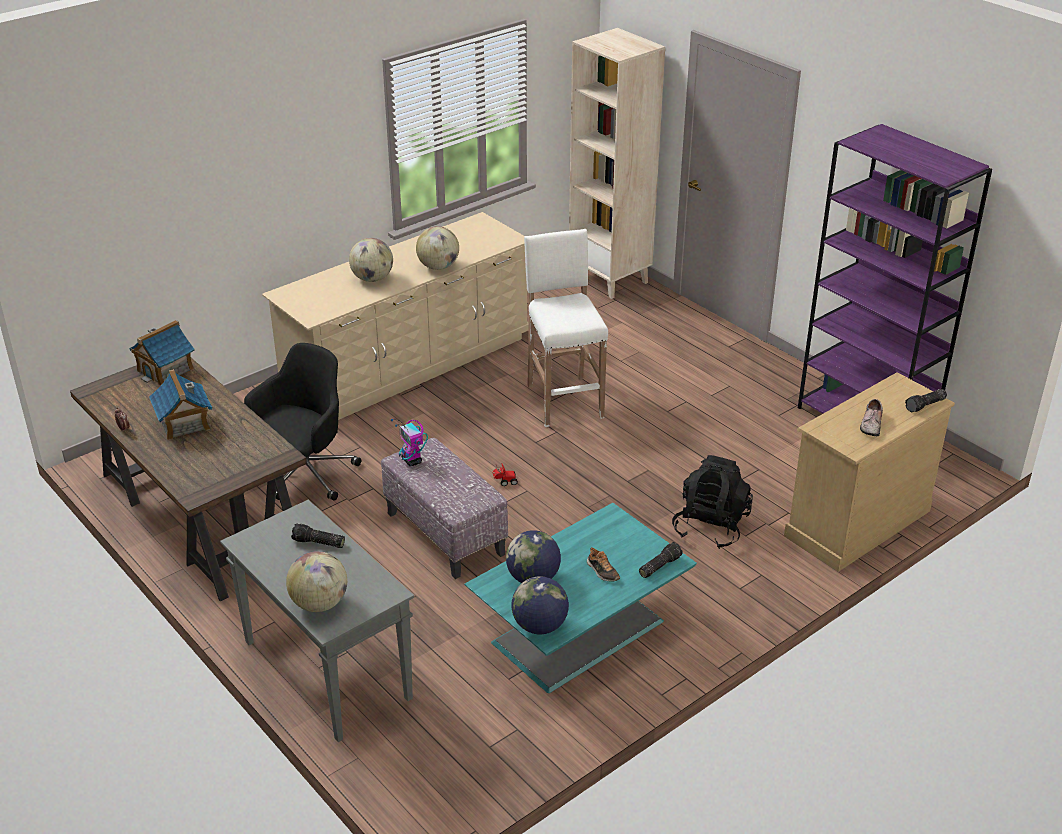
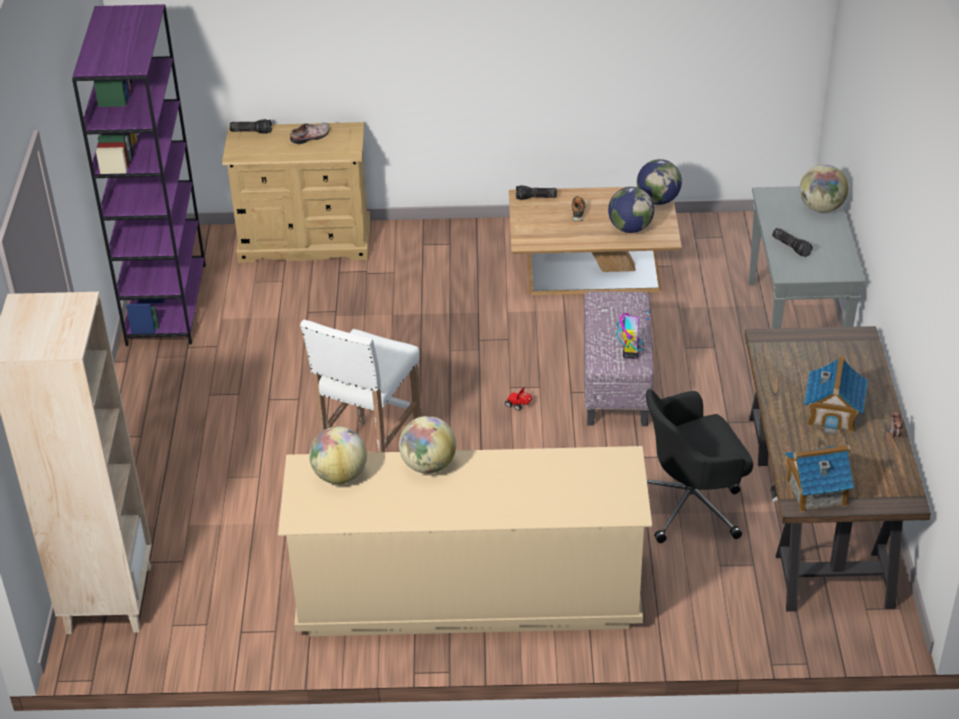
camera: 140 degrees left, 5 degrees up
globe [349,238,393,282] -> globe moved to [309,426,367,484]
turquoise coffee table [464,503,697,693] -> brown coffee table [509,187,682,295]
black backpack [672,455,753,549] -> none

